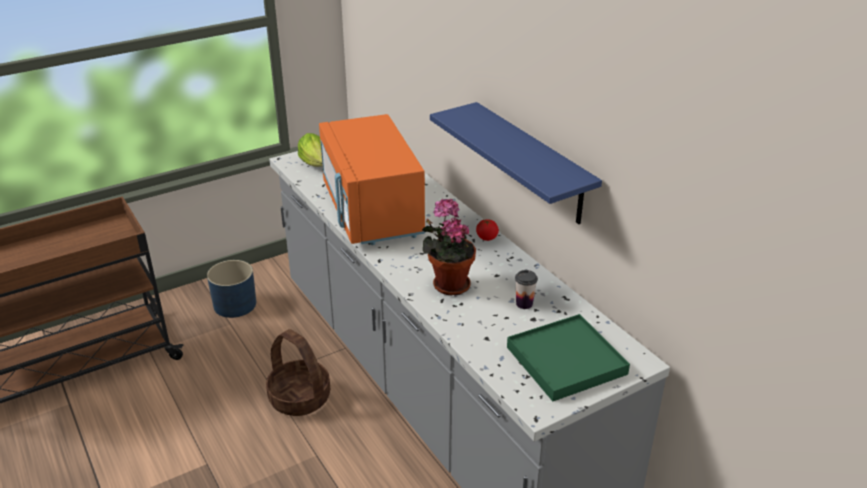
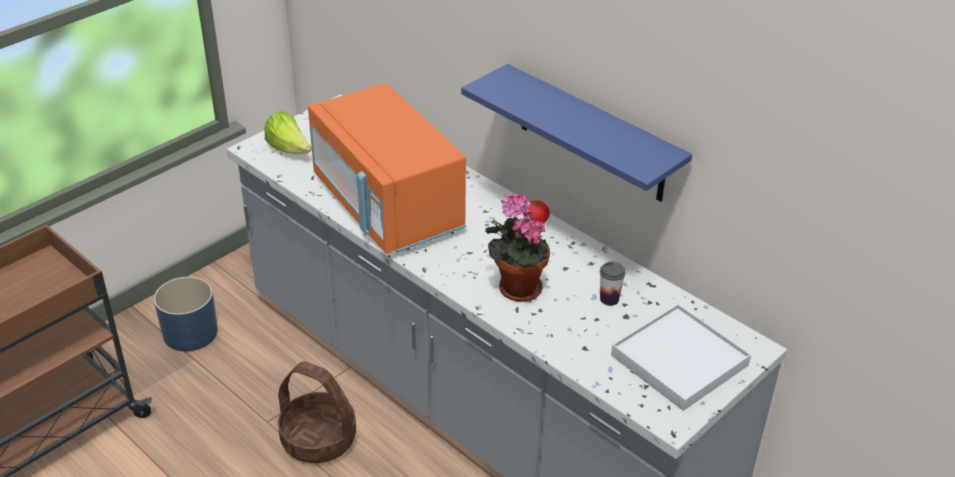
camera: 15 degrees left, 5 degrees up
green tray [507,314,630,401] -> white tray [611,304,751,411]

